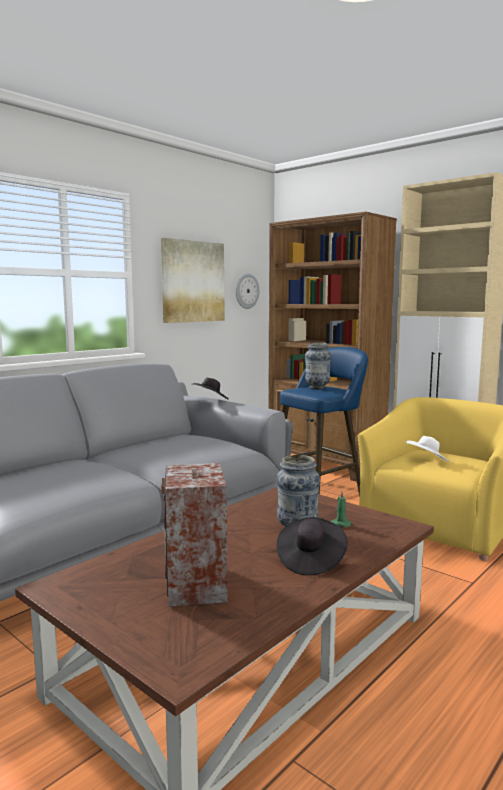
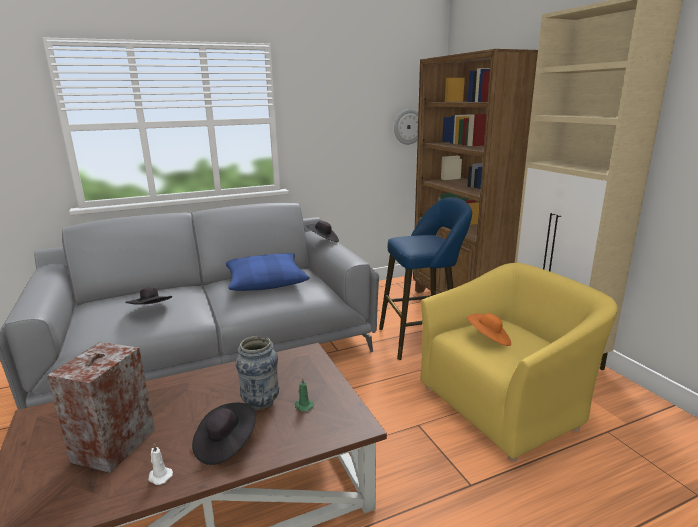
camera: 25 degrees right, 10 degrees up
picture [161,238,225,323] -> none
vase [305,343,331,389] -> none
white hat [405,436,450,462] -> orange hat [467,313,511,346]
none -> black hat [125,287,172,305]
none -> white candle [148,443,173,485]
none -> blue pillow [226,253,310,291]

